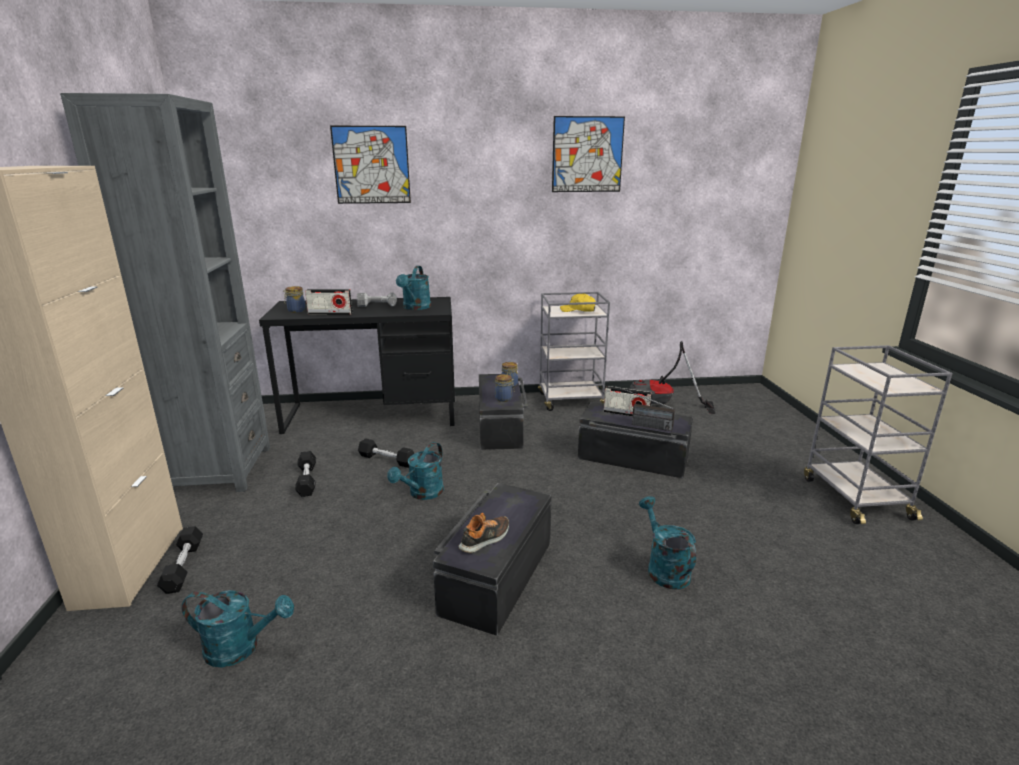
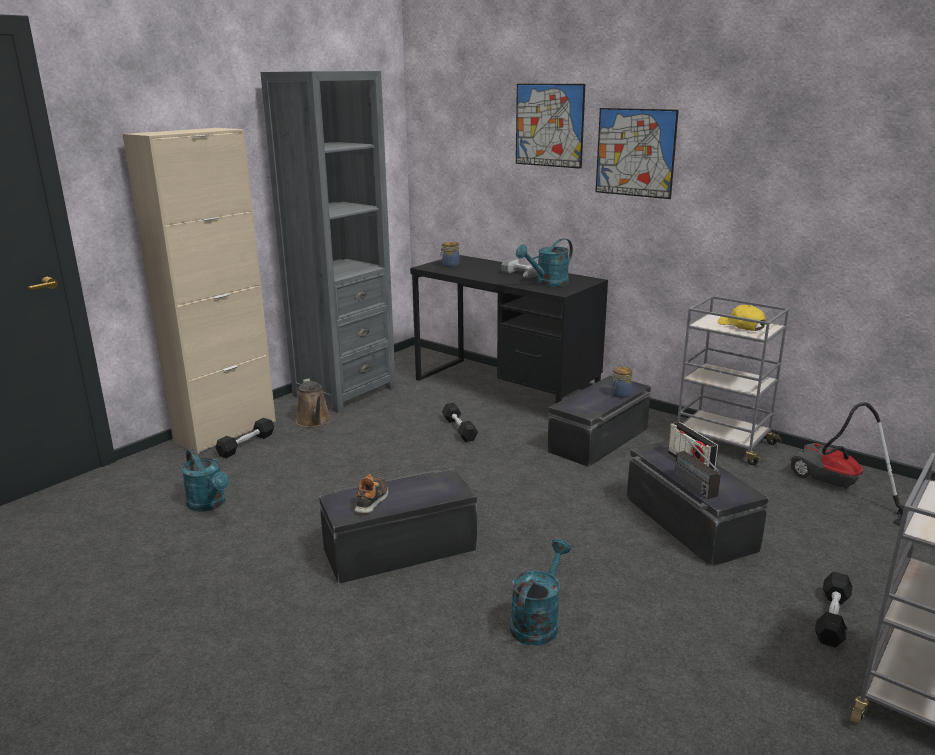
camera: 45 degrees right, 0 degrees up
black dumbbell [295,451,316,497] -> black dumbbell moved to [815,571,853,648]
radio [305,289,353,315] -> none
turquoise watering can [387,442,444,500] -> none
shoe [458,513,509,553] -> shoe turned 75 degrees counterclockwise [354,474,388,514]
jar [495,374,515,402] -> none
picture [552,116,625,192] -> picture moved to [596,108,679,199]
none -> brown watering can [296,379,331,427]

